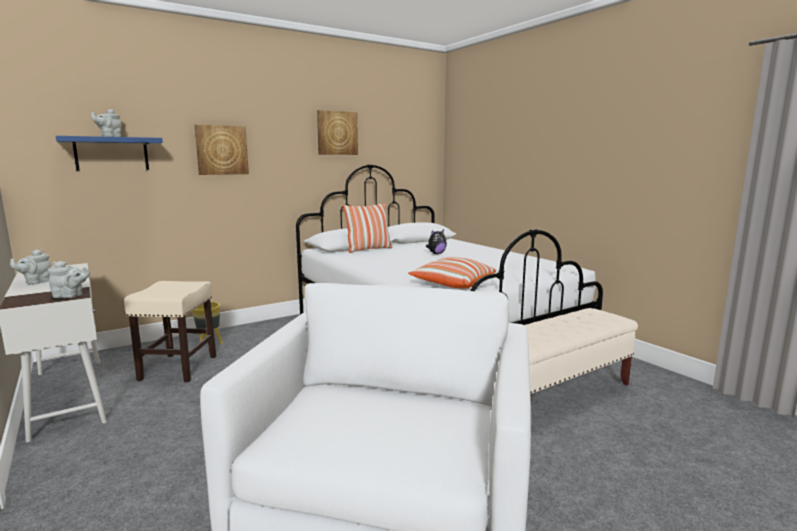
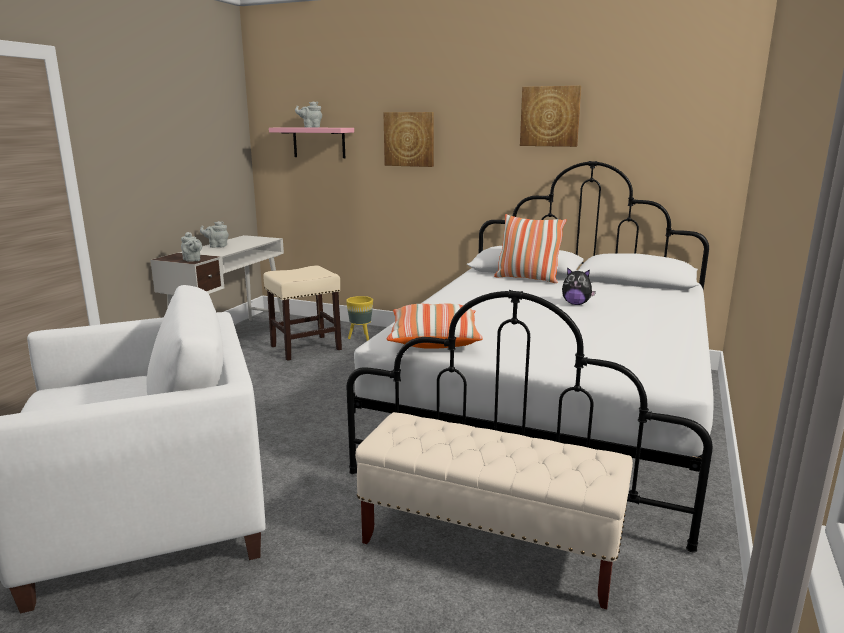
camera: 55 degrees right, 5 degrees up
blue shelf [56,136,163,171] -> pink shelf [269,127,354,158]

